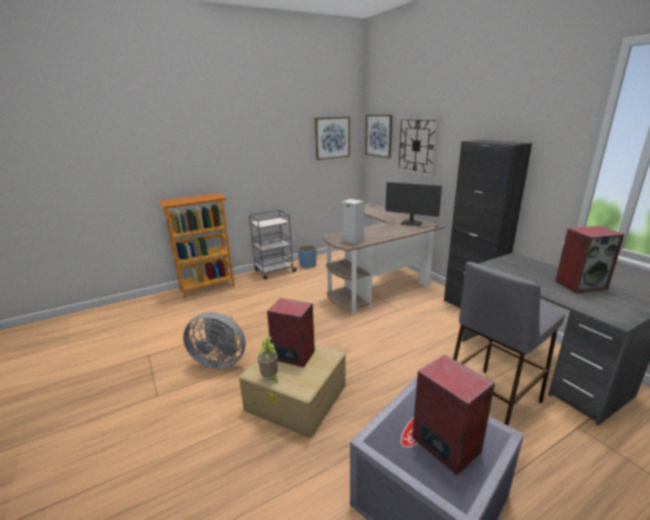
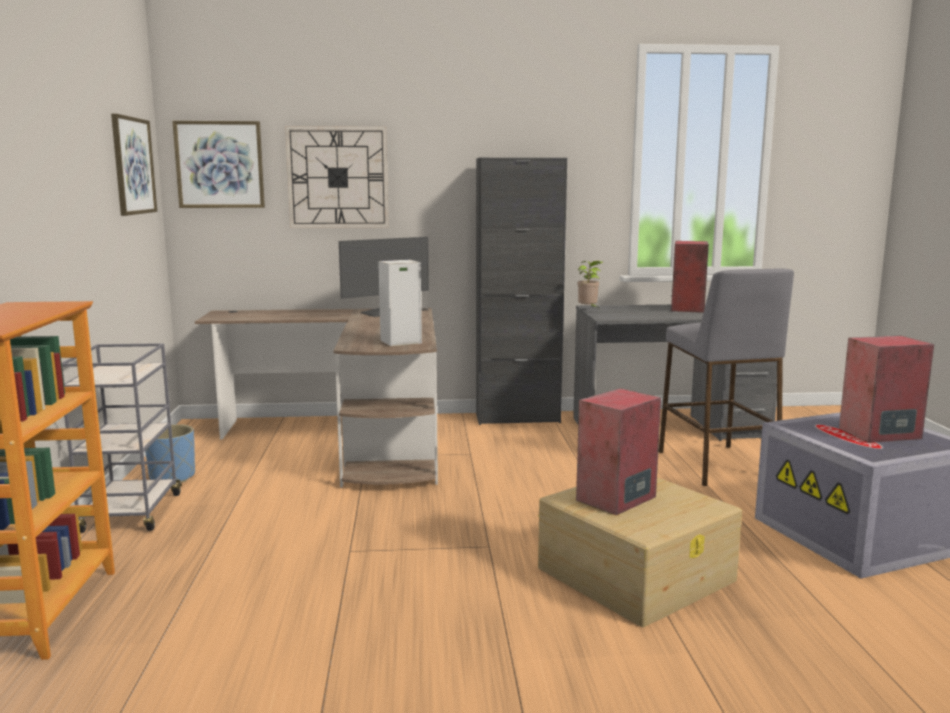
camera: 65 degrees left, 10 degrees down
grey fan [183,312,246,369] -> none
potted plant [257,337,278,384] -> potted plant moved to [577,261,603,307]

